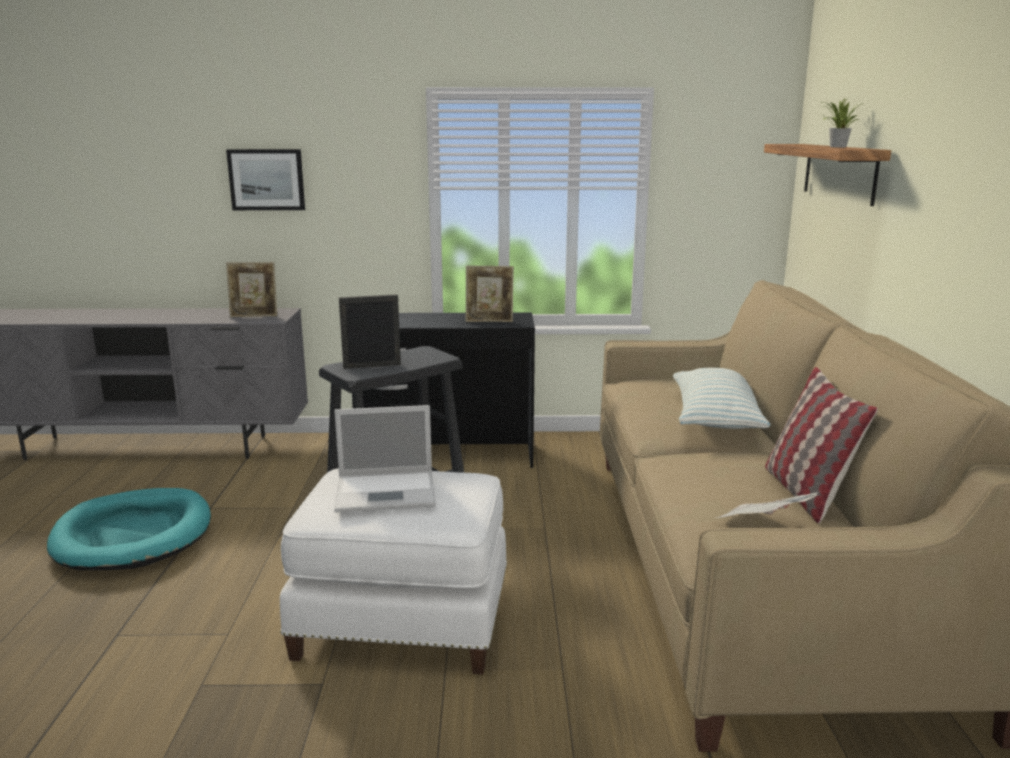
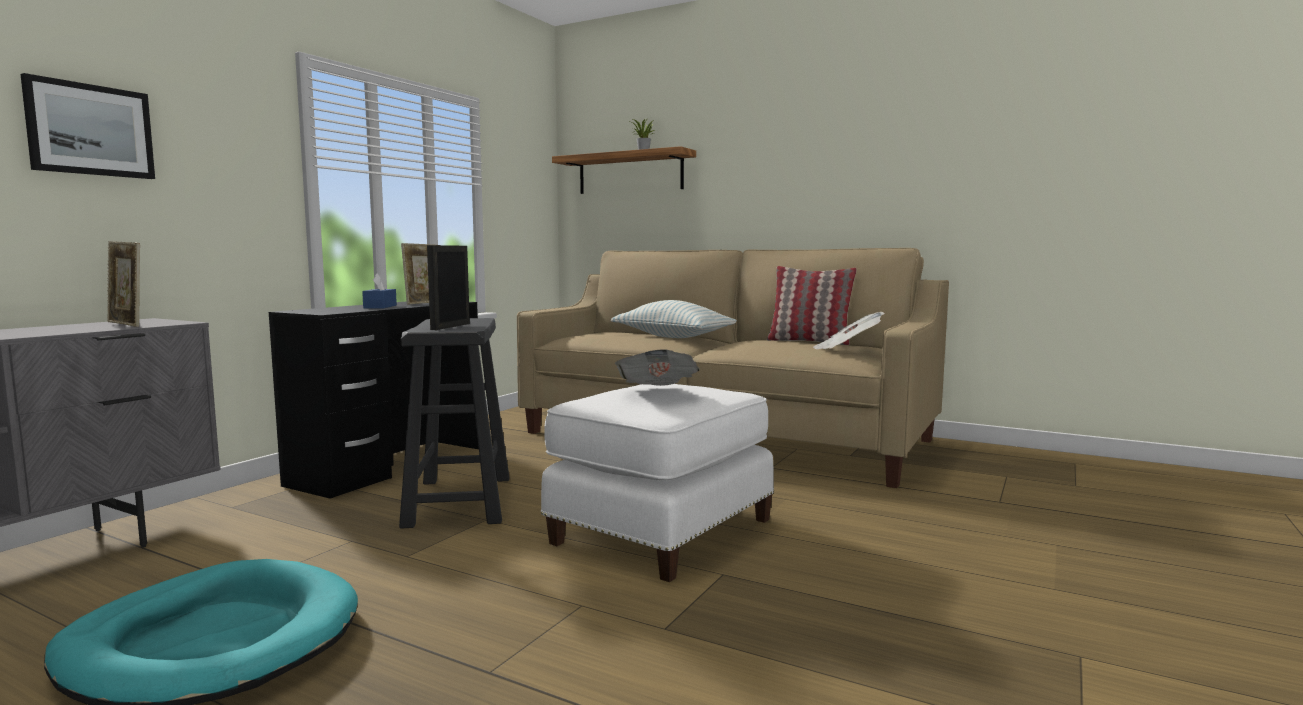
camera: 60 degrees left, 10 degrees down
picture frame [226,262,277,317] -> picture frame turned 105 degrees clockwise [107,241,140,327]
laptop [334,405,436,513] -> newspaper [615,349,700,386]
none -> blue tissue box [362,274,397,308]

